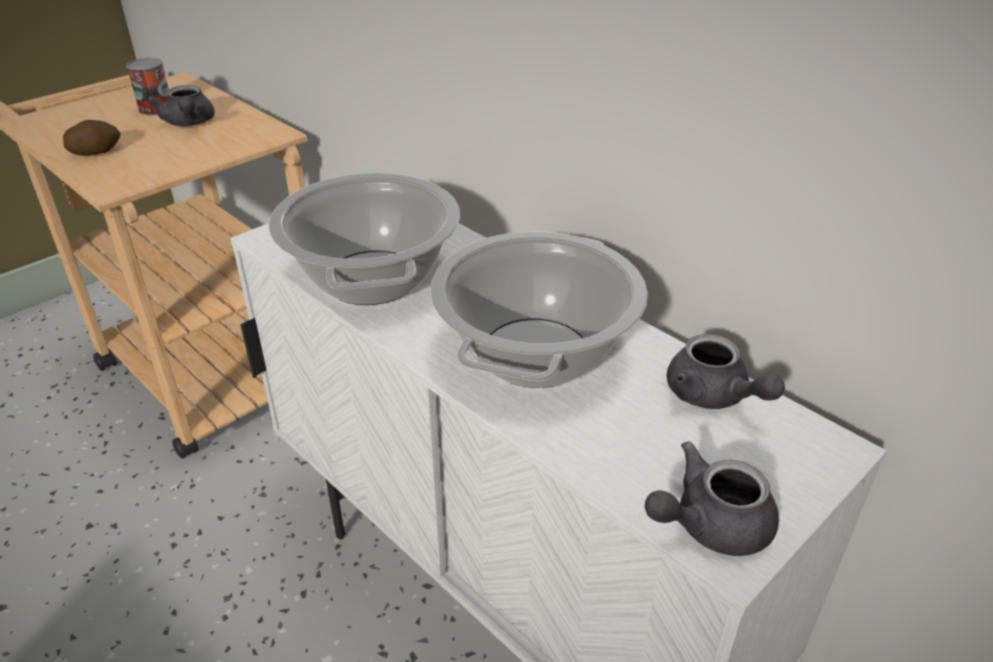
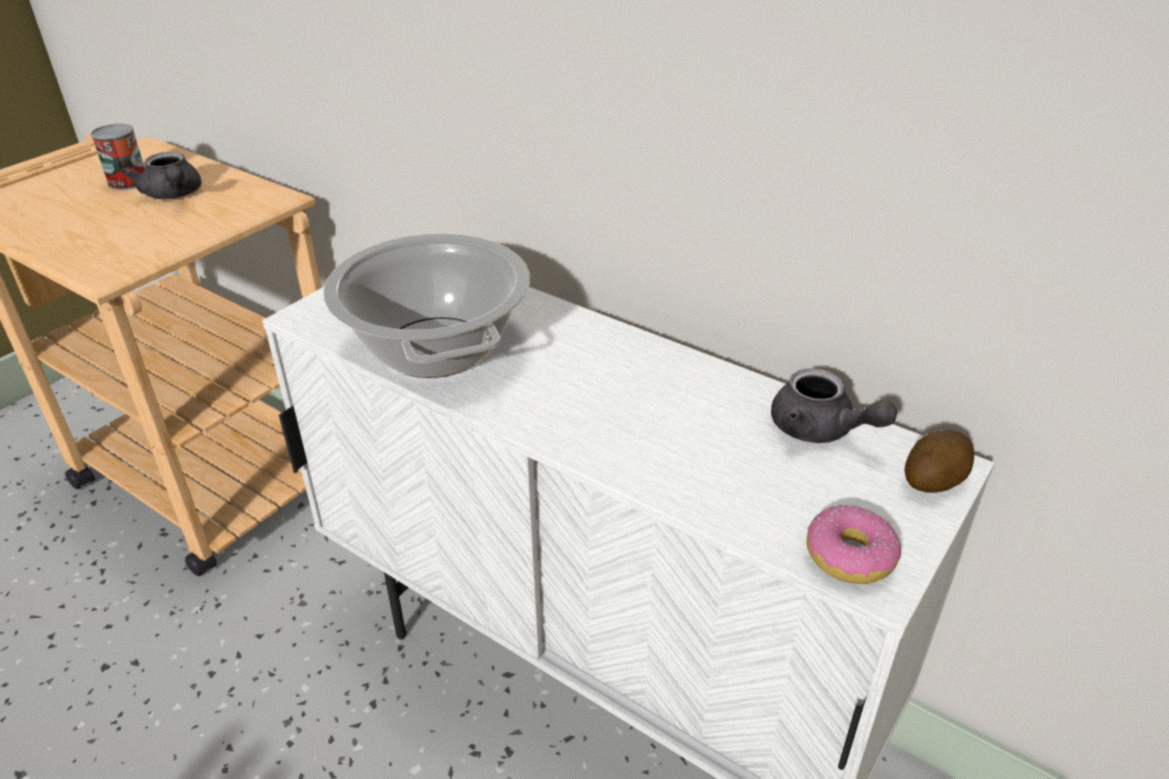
camera: 10 degrees left, 0 degrees up
potato [63,120,121,156] -> potato moved to [904,430,974,493]
cooking pot [430,231,648,388] -> none
grey teapot [645,441,779,556] -> donut [806,505,901,584]

